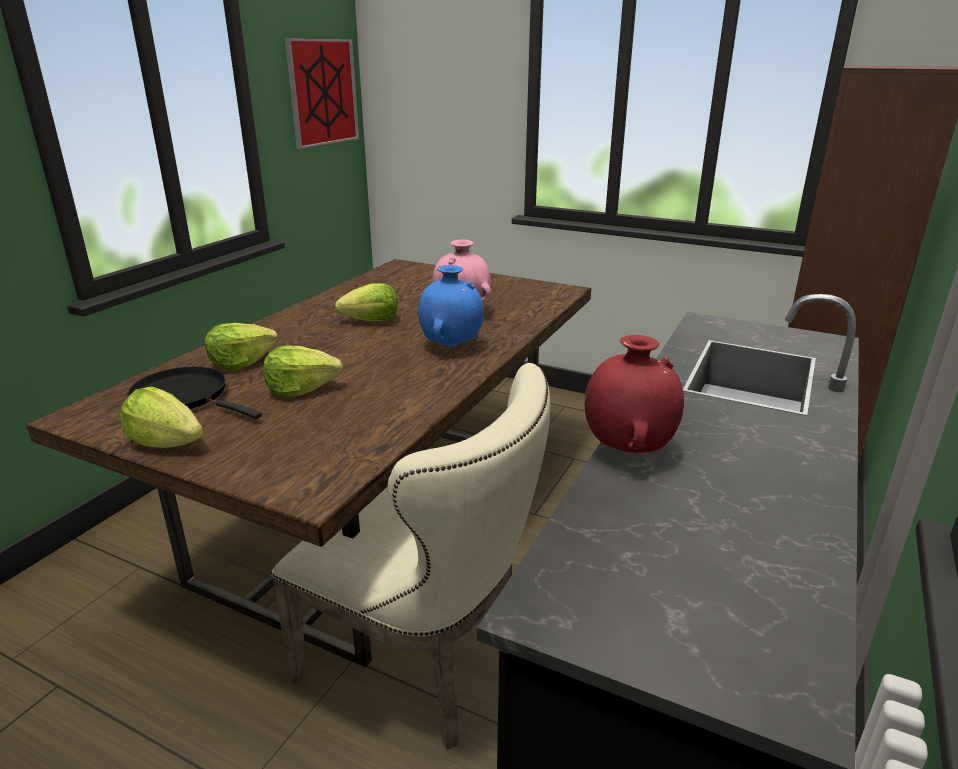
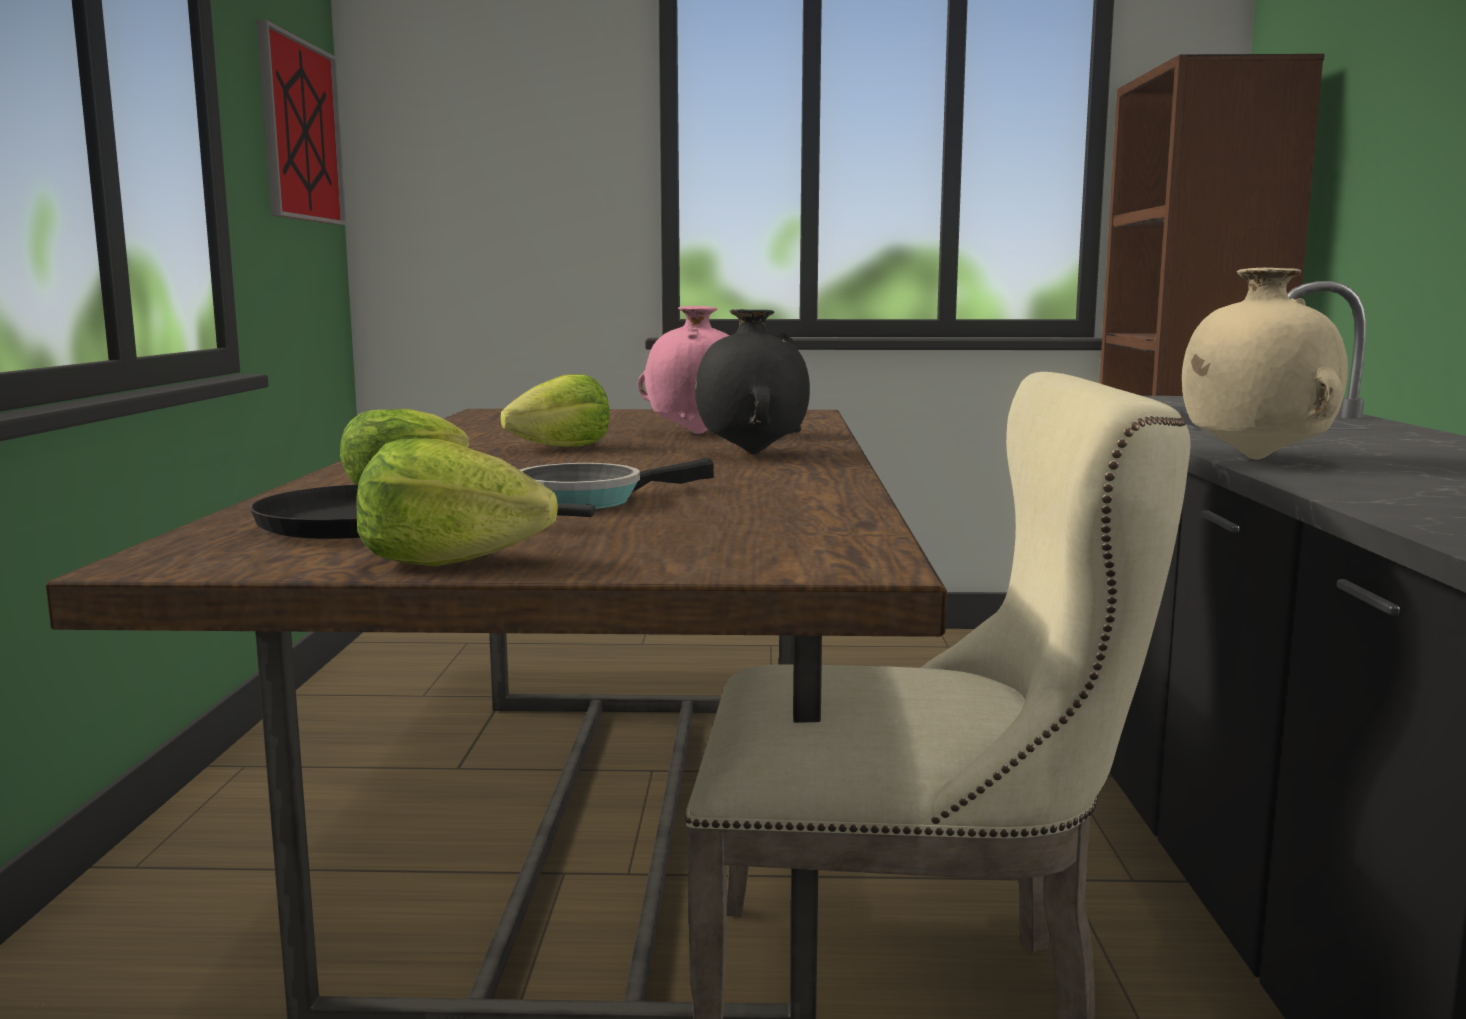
camera: 25 degrees left, 15 degrees down
lettuce [263,345,343,397] -> frying pan [520,457,714,509]
blue vase [418,265,484,347] -> black vase [695,309,810,454]
red vase [585,335,684,453] -> beige vase [1182,268,1348,459]

